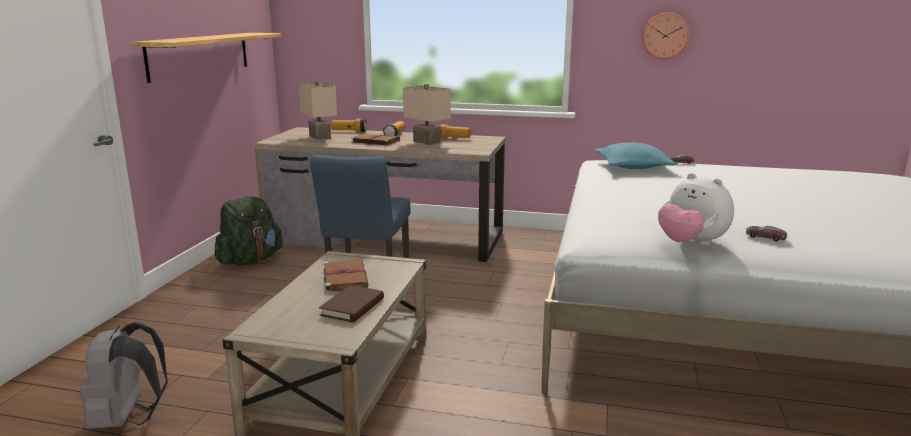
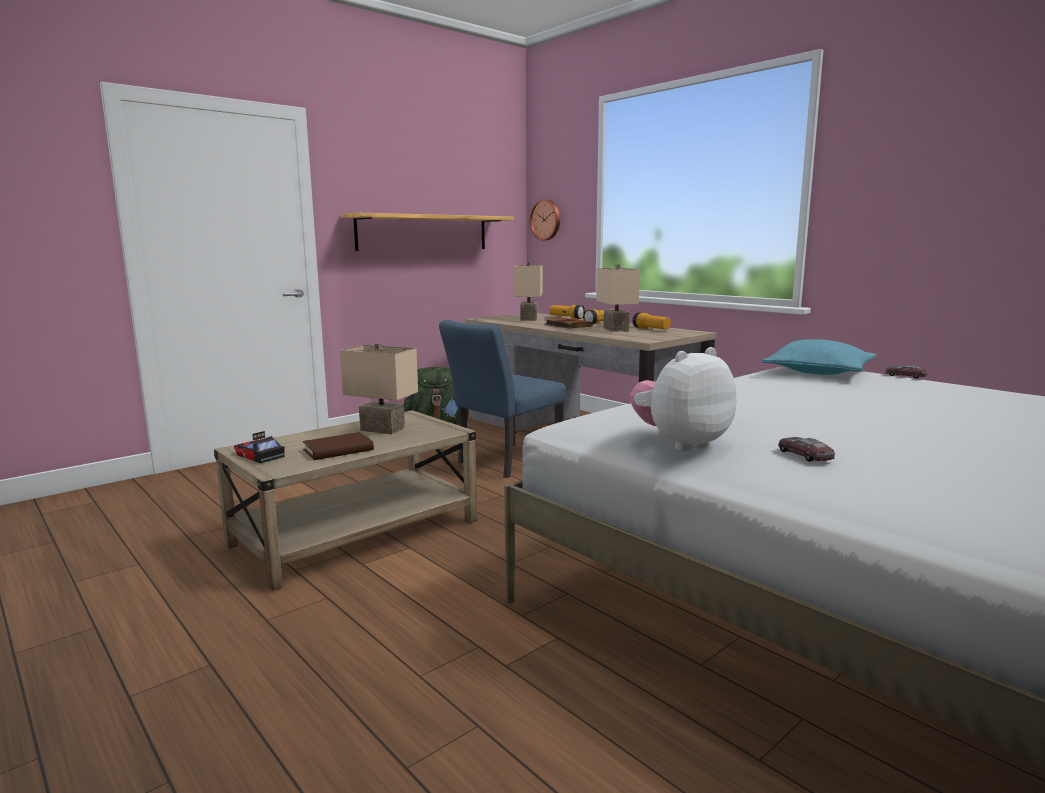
camera: 35 degrees right, 5 degrees down
grey backpack [80,322,168,429] -> none
brown book [323,260,368,293] -> beige table lamp [340,343,418,434]
wall clock [642,12,690,59] -> wall clock moved to [530,199,560,240]
plush toy [658,173,734,246] -> plush toy turned 60 degrees clockwise [630,347,736,452]
none -> toy car [234,431,285,463]

